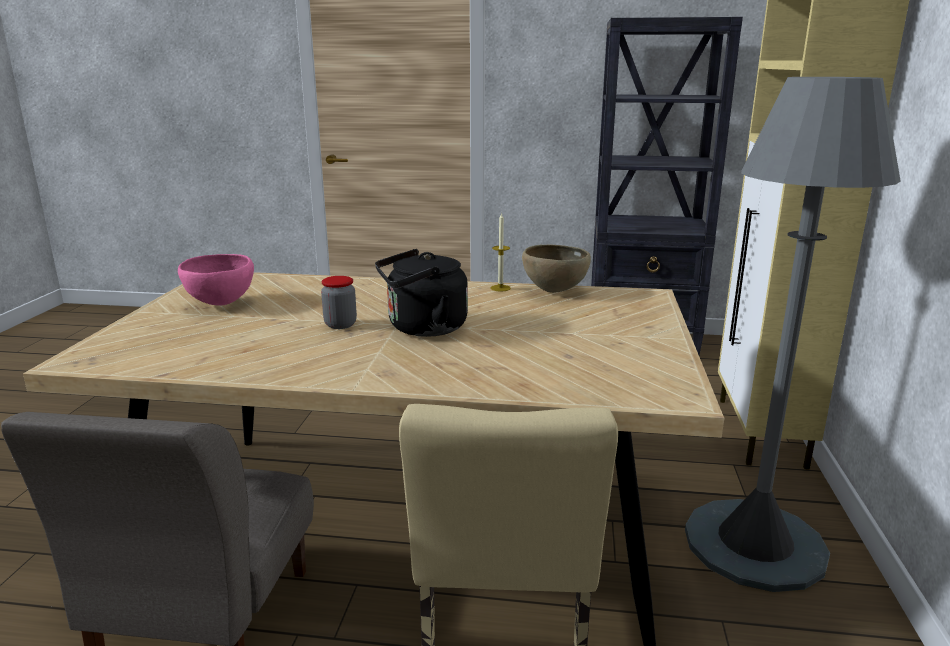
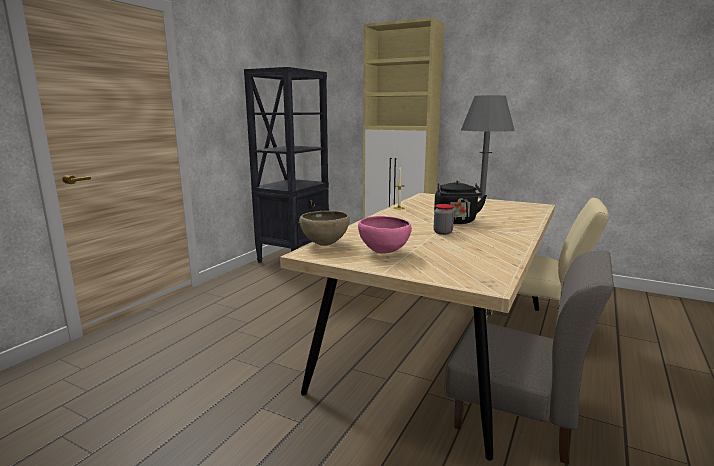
camera: 70 degrees left, 5 degrees down
brown bowl [522,244,591,293] -> brown bowl moved to [299,211,350,246]

